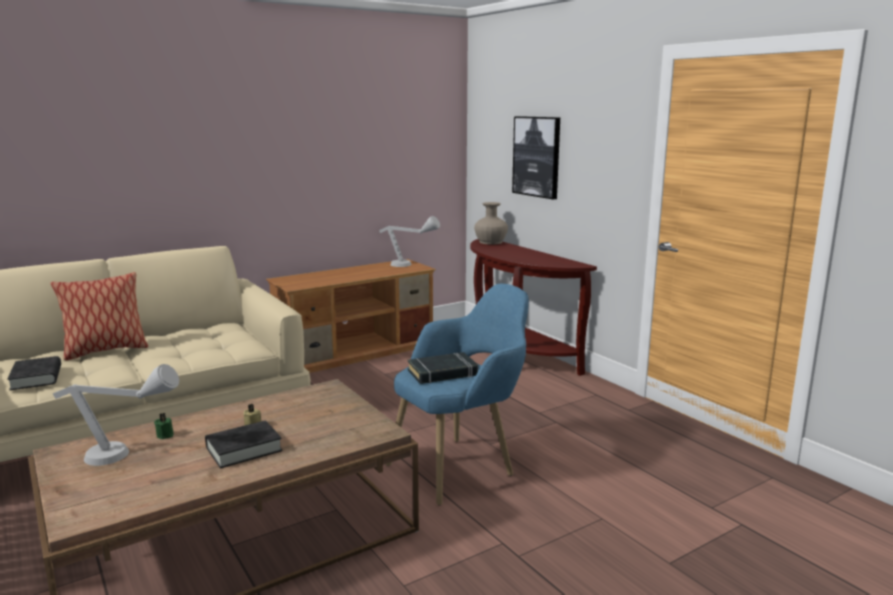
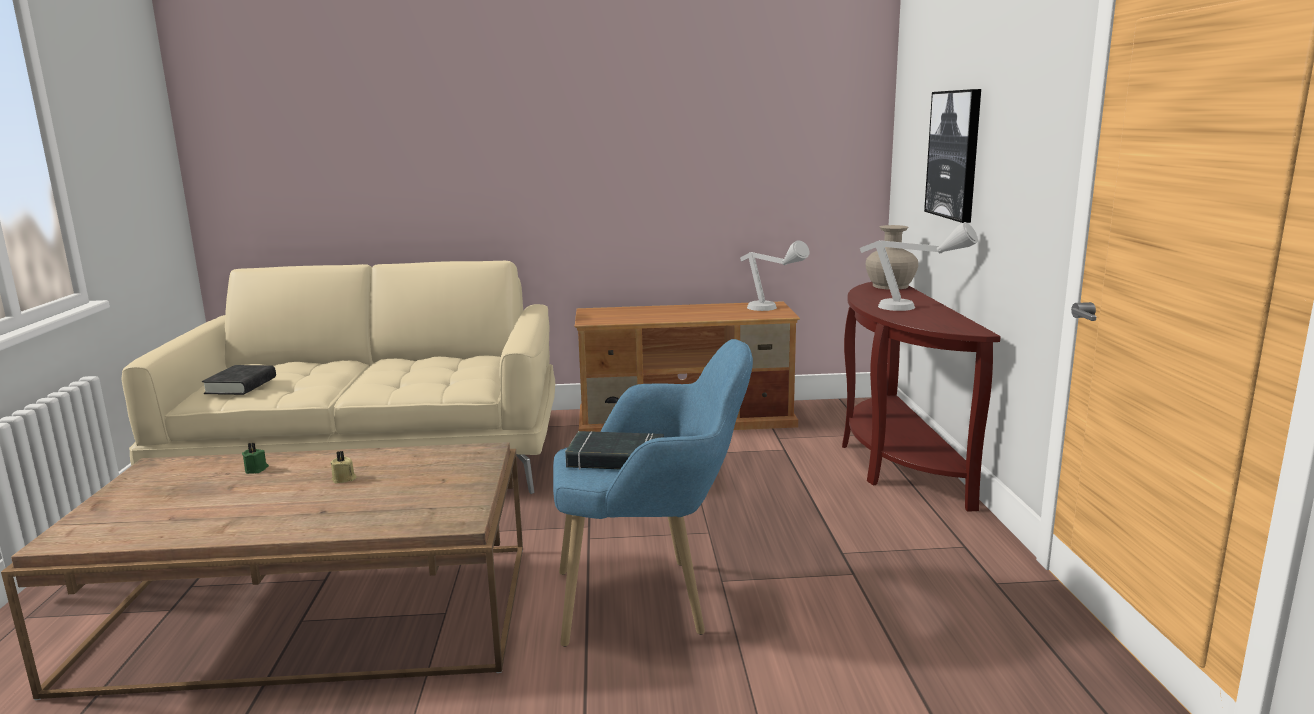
camera: 30 degrees right, 0 degrees up
pillow [50,272,148,360] -> none
grey table lamp [53,364,179,466] -> grey table lamp moved to [860,222,978,311]
black book [205,420,283,468] -> none

